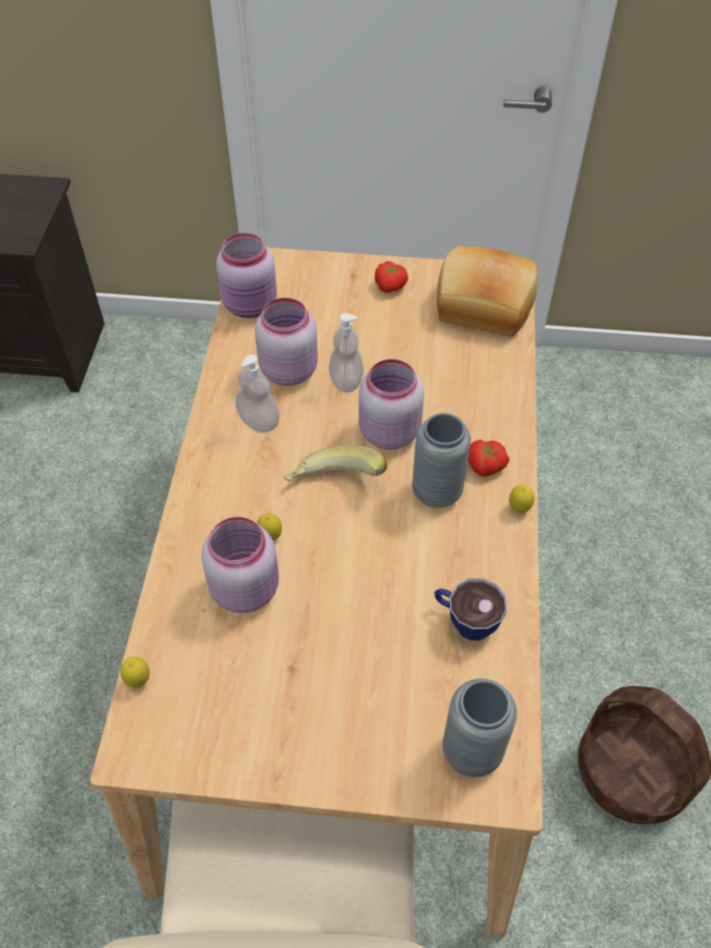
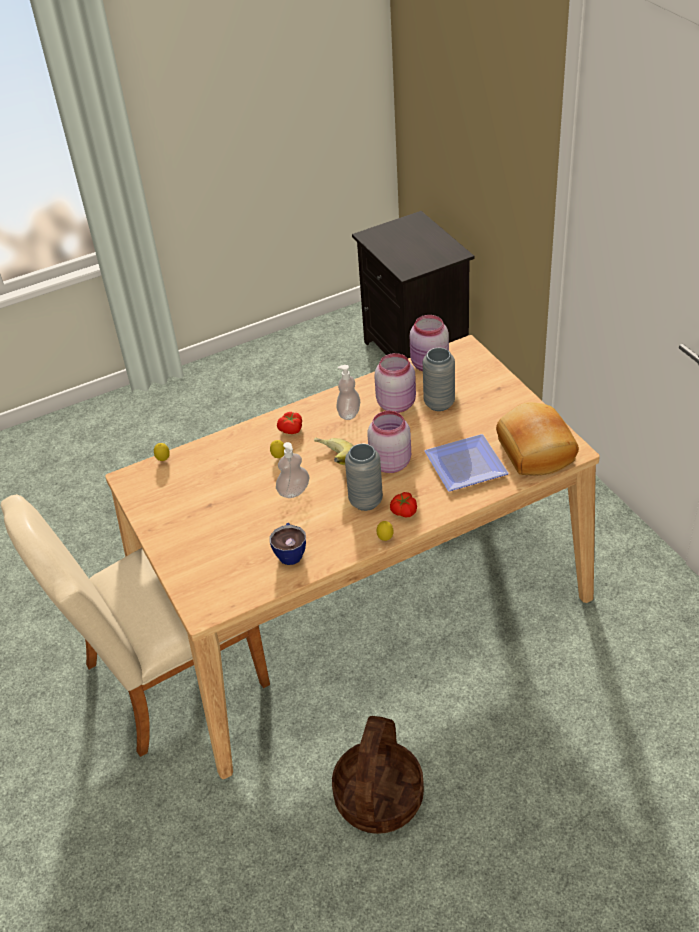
camera: 60 degrees right, 10 degrees down
pink jar [201,517,279,613] -> none
soap dispenser [329,313,364,393] -> soap dispenser moved to [276,442,309,498]
tomato [375,261,408,293] -> tomato moved to [277,412,302,434]
grey vase [443,679,517,777] -> grey vase moved to [423,348,455,411]
none -> plate [425,434,509,491]

